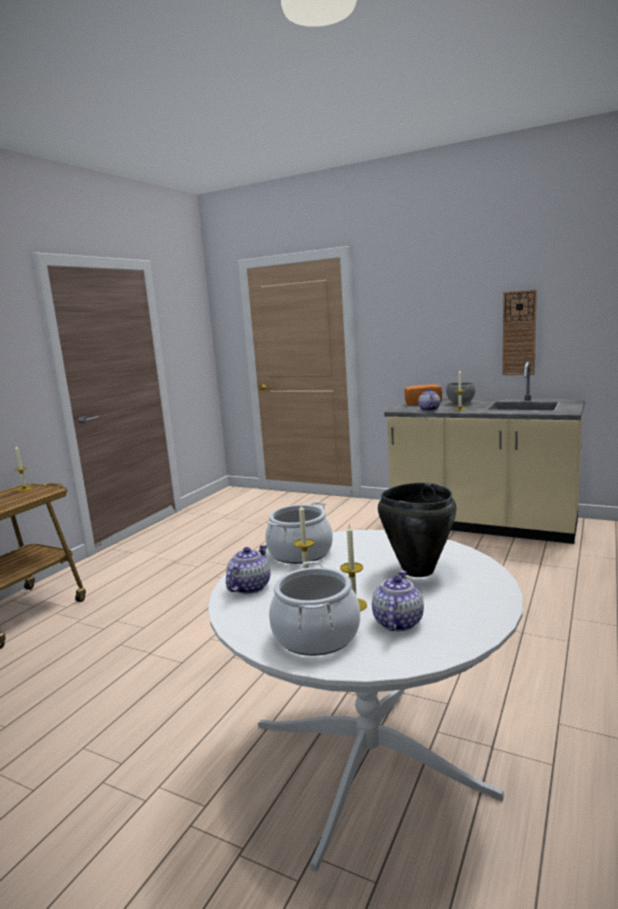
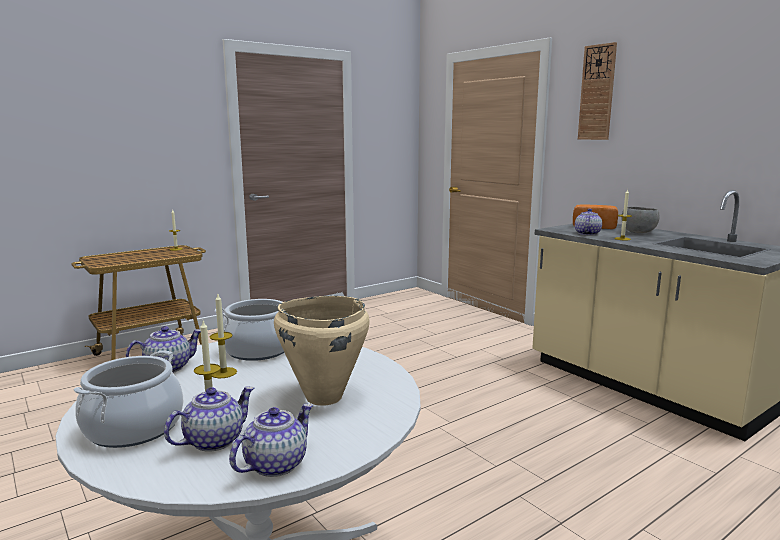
camera: 25 degrees right, 0 degrees up
black cooking pot [378,483,457,577] -> beige cooking pot [274,296,370,406]
wall clock [502,290,537,375] -> wall clock moved to [578,42,617,140]
none -> teapot [229,404,313,477]

